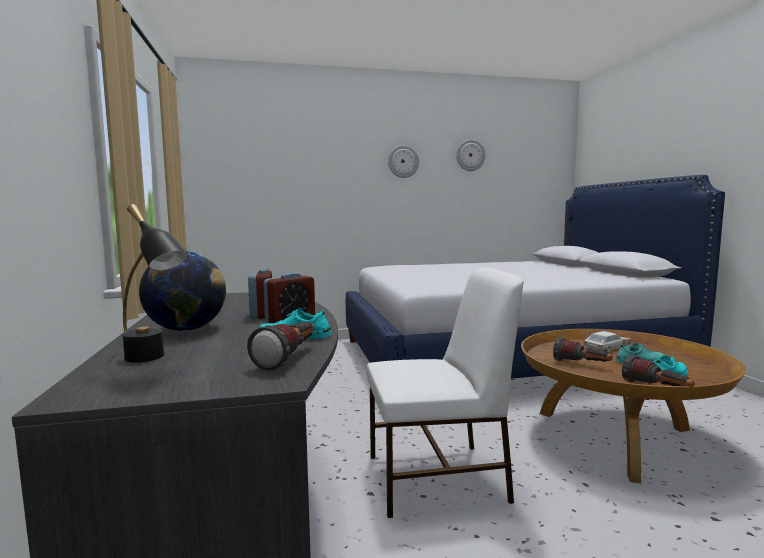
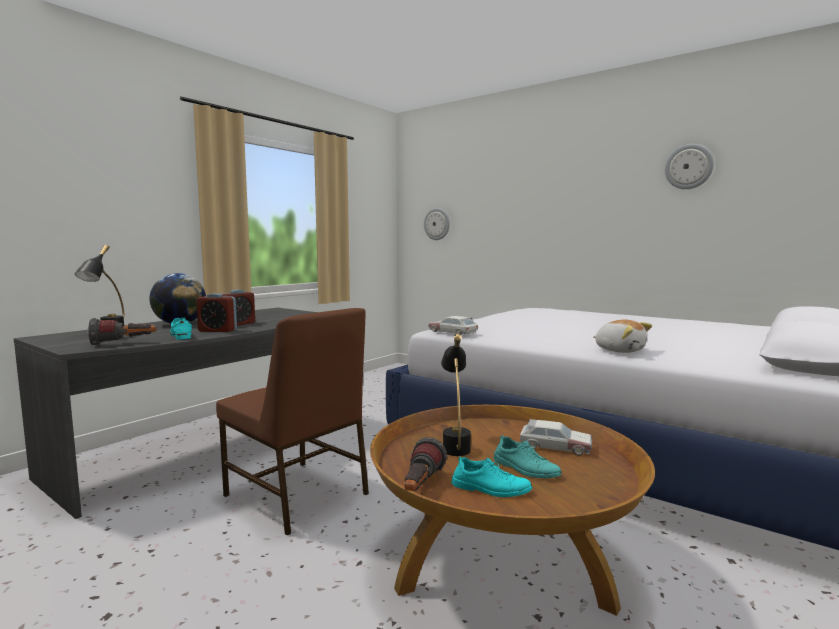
camera: 50 degrees right, 0 degrees up
white chair [367,268,523,518] -> brown chair [216,308,369,535]
wall clock [388,145,419,178] -> wall clock moved to [424,208,450,240]
flashlight [553,337,613,362] -> black table lamp [441,334,471,456]
none -> toy car [428,316,478,335]
none -> plush toy [593,320,652,353]

